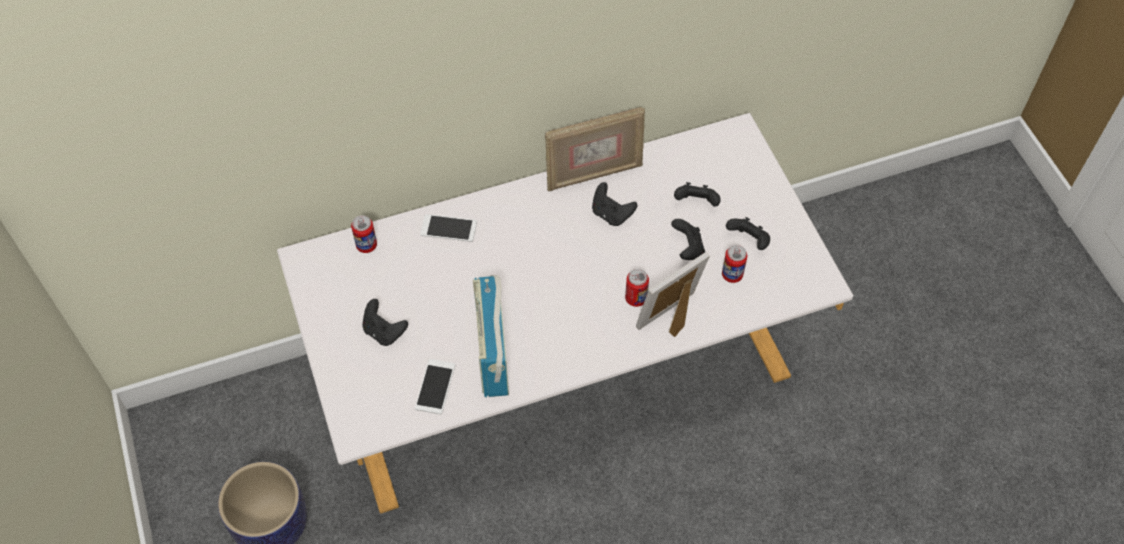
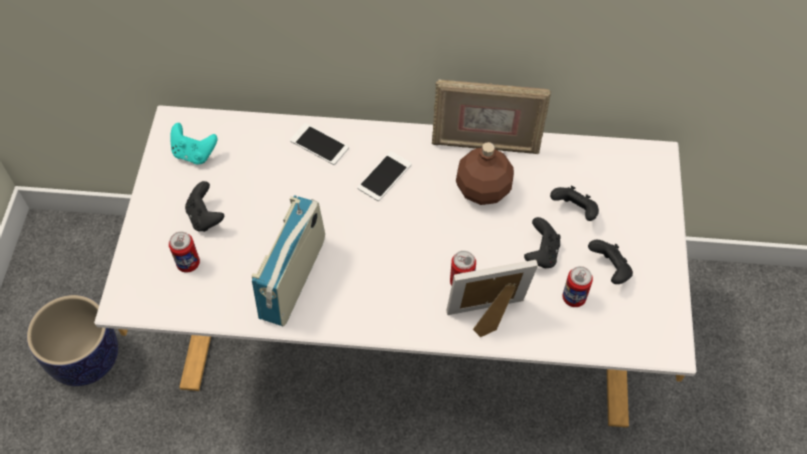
camera: 25 degrees right, 0 degrees up
can [351,215,377,253] -> can moved to [169,232,200,273]
phone [415,359,455,414] -> phone moved to [357,151,412,201]
black game controller [592,182,637,226] -> brown bottle [456,142,514,205]
none -> turquoise game controller [170,123,217,164]

